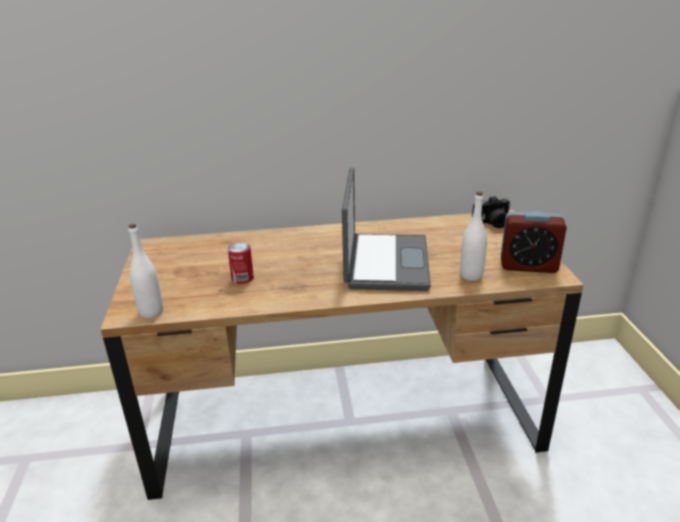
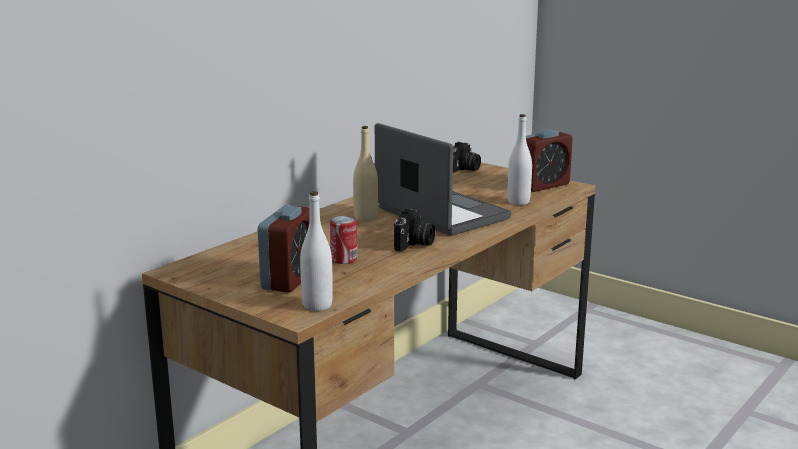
camera: 45 degrees left, 10 degrees down
none -> alarm clock [258,205,310,292]
none -> beige bottle [353,126,378,221]
none -> camera [394,209,435,251]

